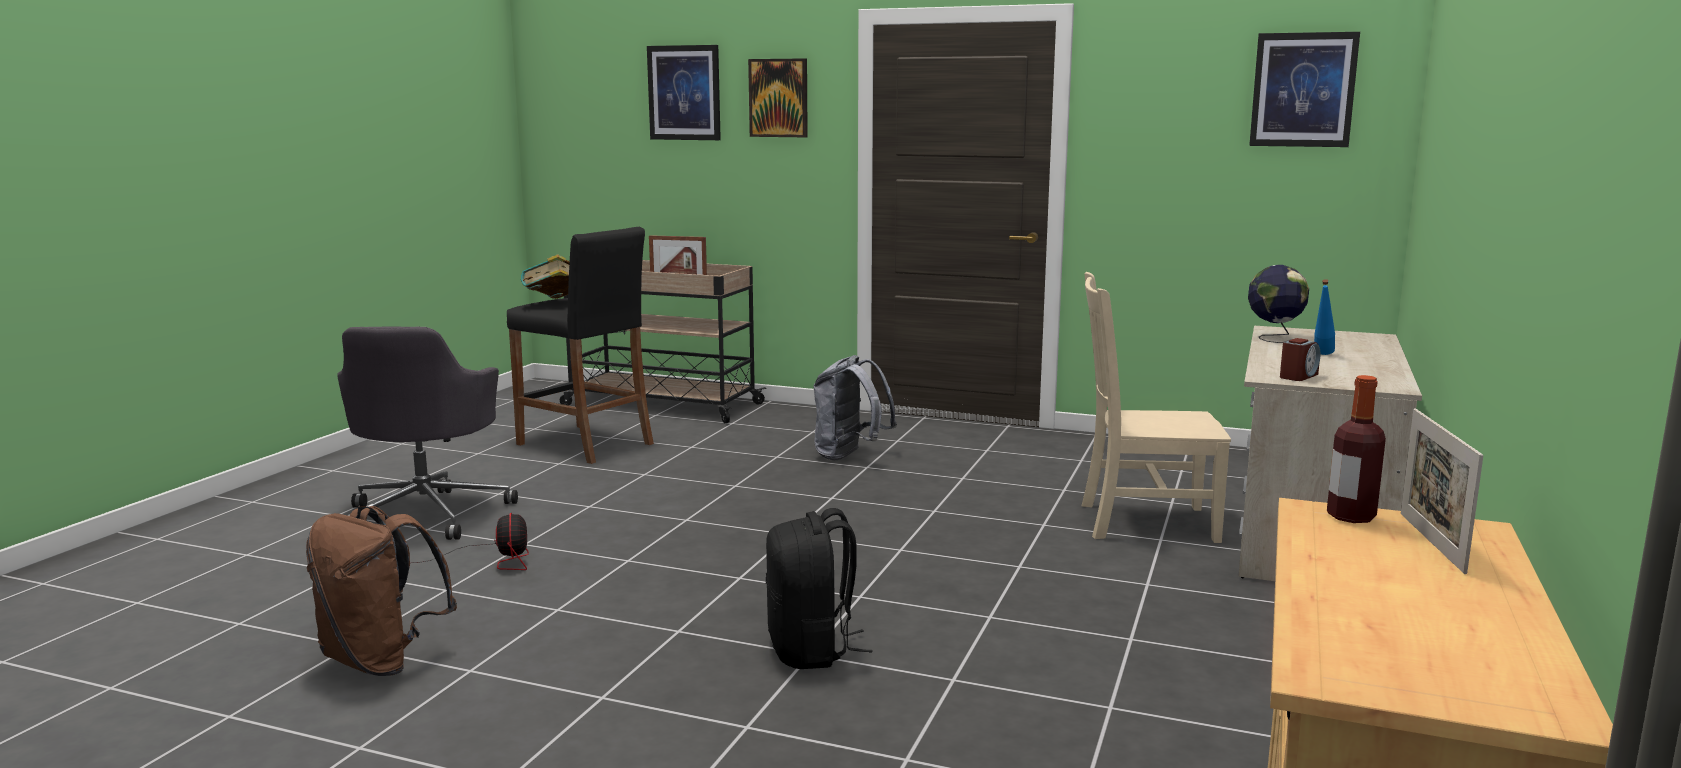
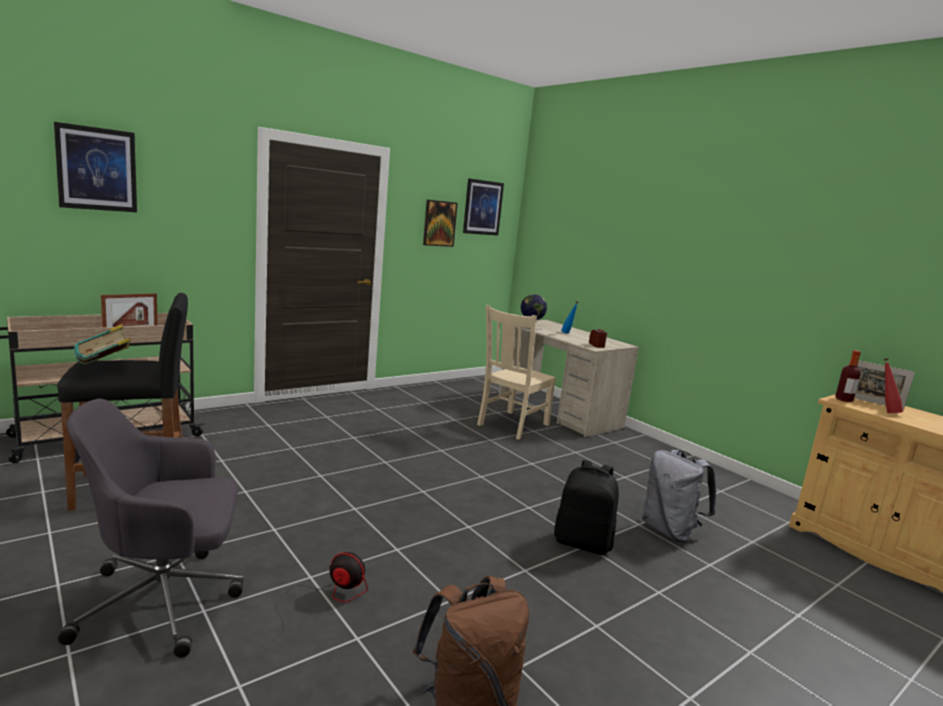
camera: 60 degrees left, 0 degrees up
grey office chair [337,327,518,540] -> grey office chair turned 135 degrees clockwise [58,399,244,657]
picture [748,58,808,137] -> picture moved to [423,200,458,247]
grey backpack [813,355,897,460] -> grey backpack moved to [642,450,716,543]
none -> red bottle [884,358,903,413]

